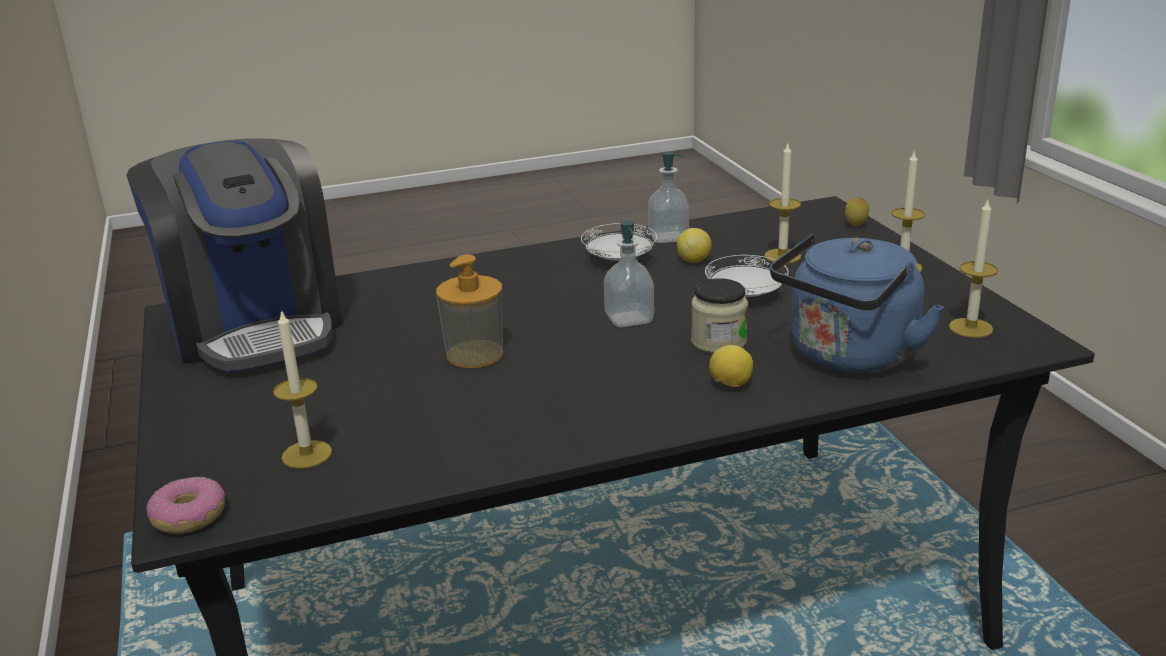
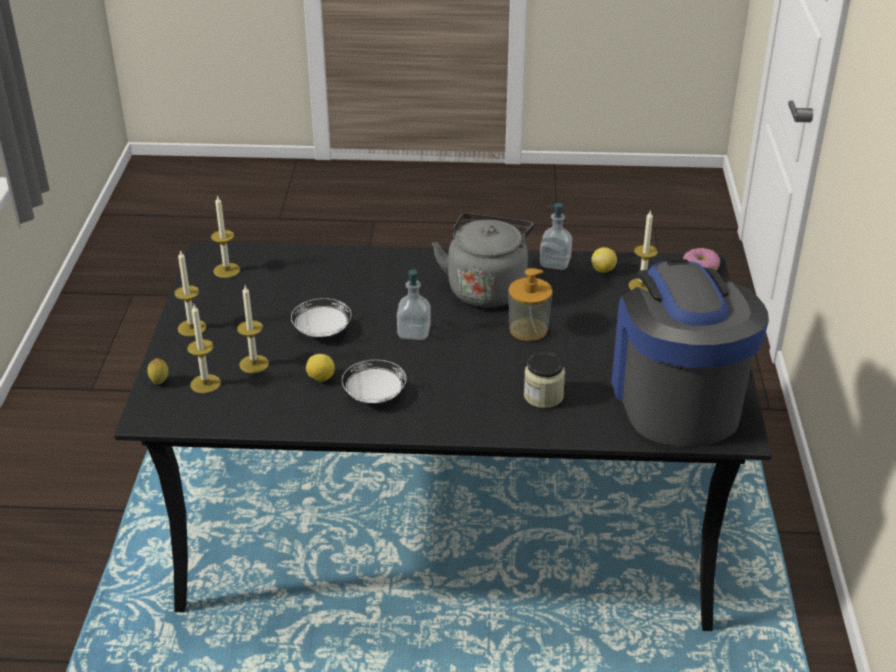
camera: 160 degrees left, 10 degrees up
soap dispenser [648,151,689,243] -> soap dispenser moved to [540,203,572,270]
jar [691,278,748,353] -> jar moved to [524,352,565,408]
lemon [709,345,753,387] -> lemon moved to [591,247,617,273]
blue kettle [770,234,944,374] -> none
none -> candle [187,305,221,394]
none -> grey kettle [432,213,534,308]

